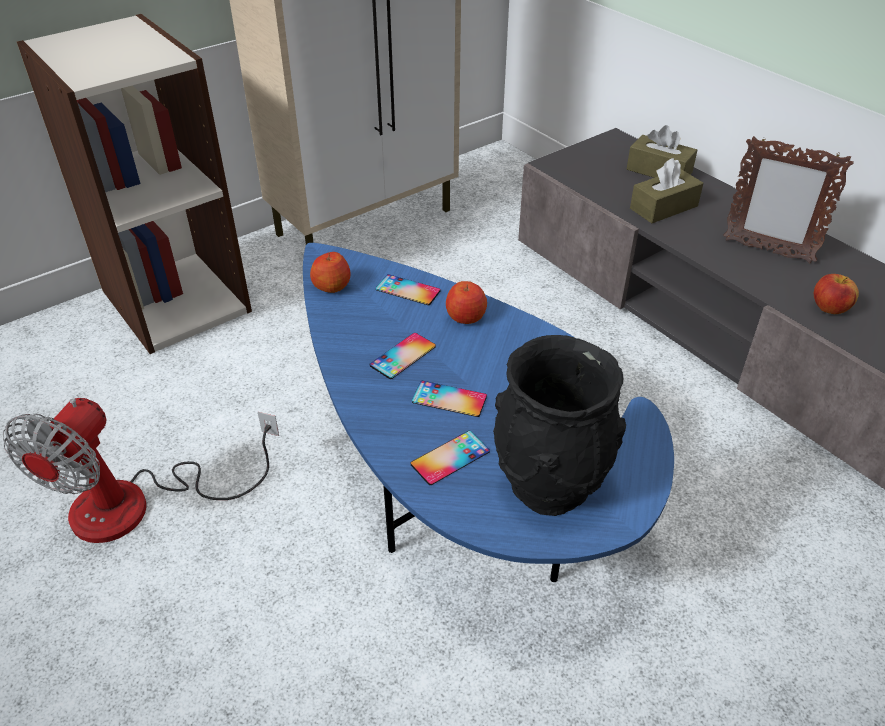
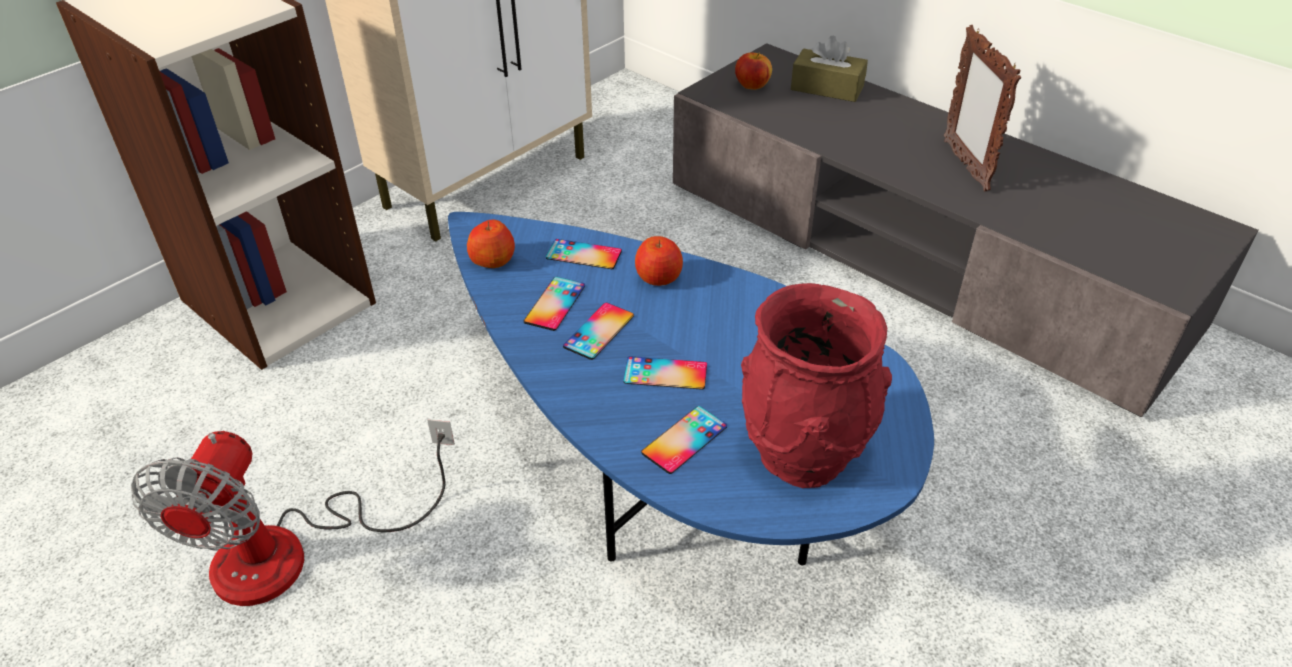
camera: 10 degrees left, 0 degrees up
black vase [493,335,626,516] -> red vase [741,283,892,488]
brown tissue box [630,158,703,223] -> none
picture frame [723,136,854,264] -> picture frame turned 60 degrees clockwise [944,25,1021,192]
apple [814,274,859,314] -> apple moved to [735,52,772,90]
none -> phone [524,277,585,331]

